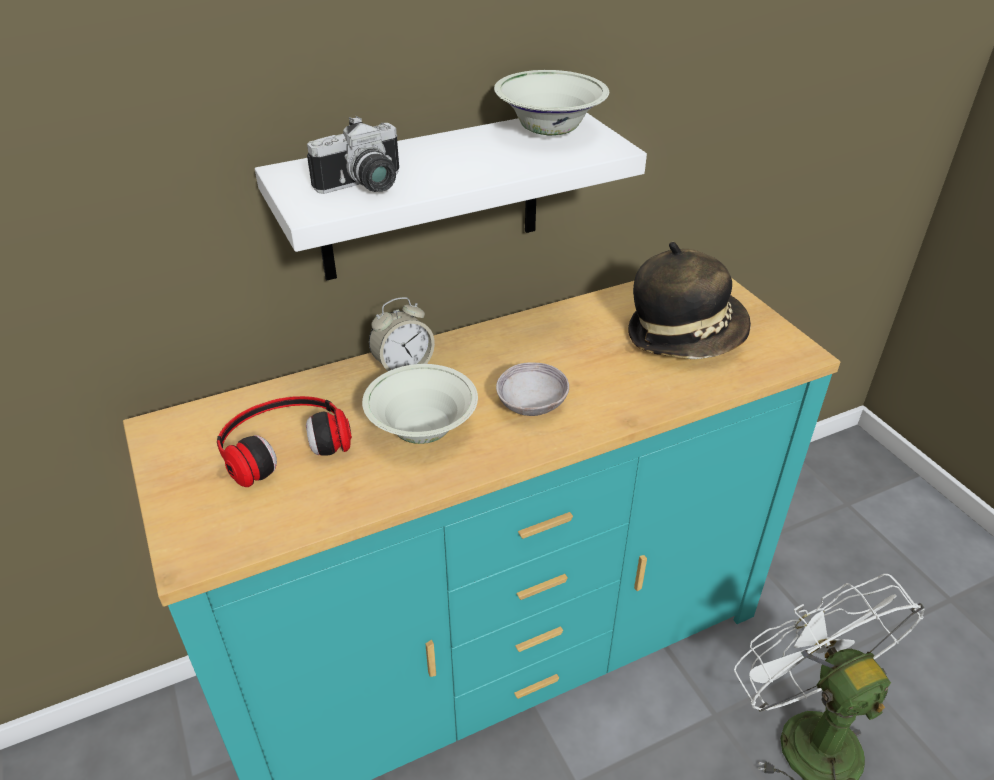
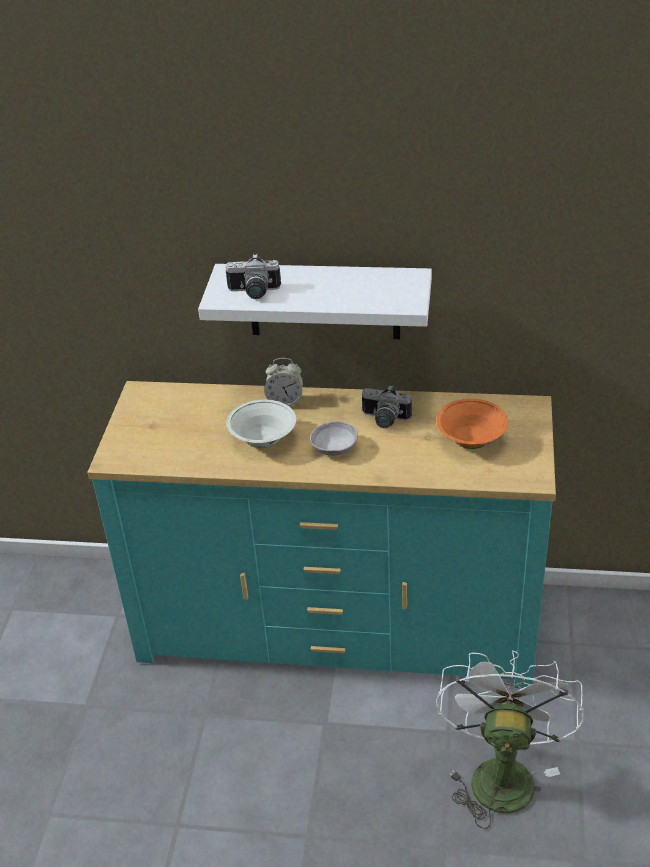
camera: 35 degrees right, 0 degrees up
headphones [217,396,352,487] -> none
white bowl [494,70,609,136] -> none
hat [628,242,751,359] -> orange bowl [436,399,508,449]
none -> camera [362,385,412,428]

